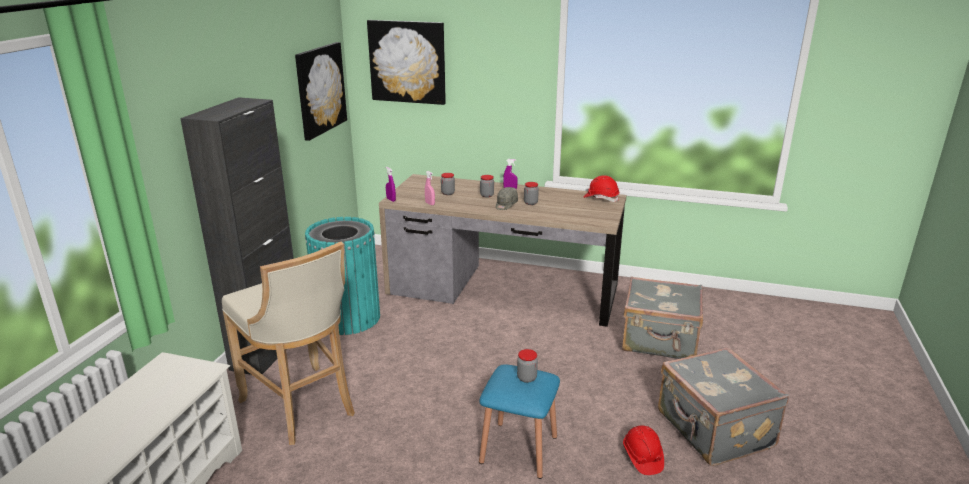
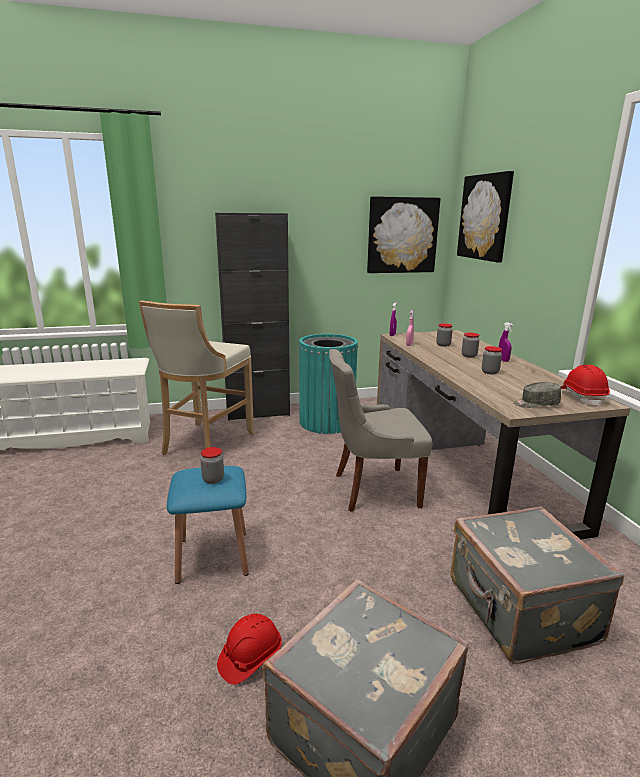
camera: 60 degrees right, 5 degrees down
grey cap [496,187,518,210] -> grey cap moved to [514,382,561,408]
none -> grey chair [329,349,432,512]

